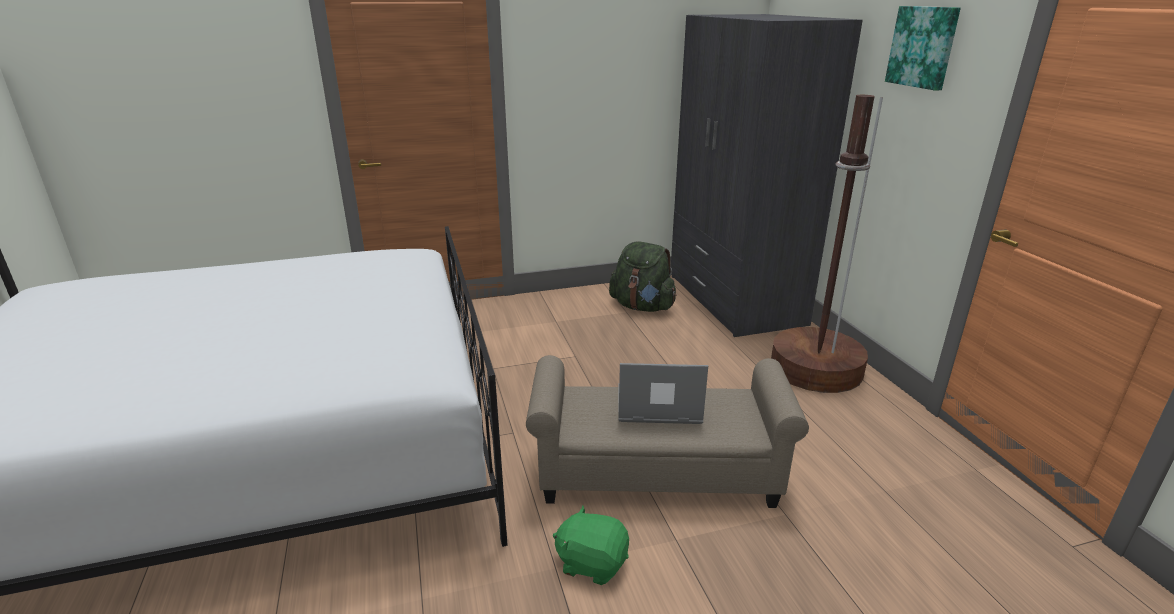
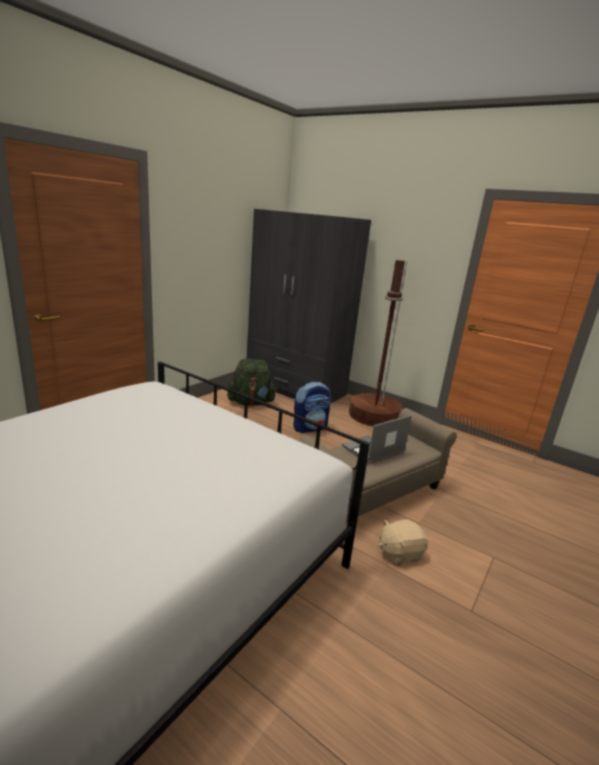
camera: 40 degrees left, 5 degrees down
green plush toy [553,505,629,585] -> beige plush toy [378,519,428,566]
picture [885,6,961,91] -> none
none -> backpack [293,382,331,433]

